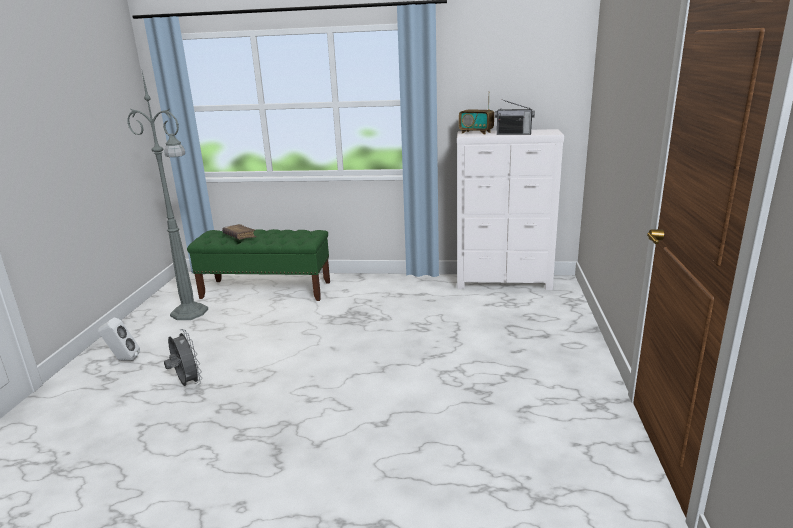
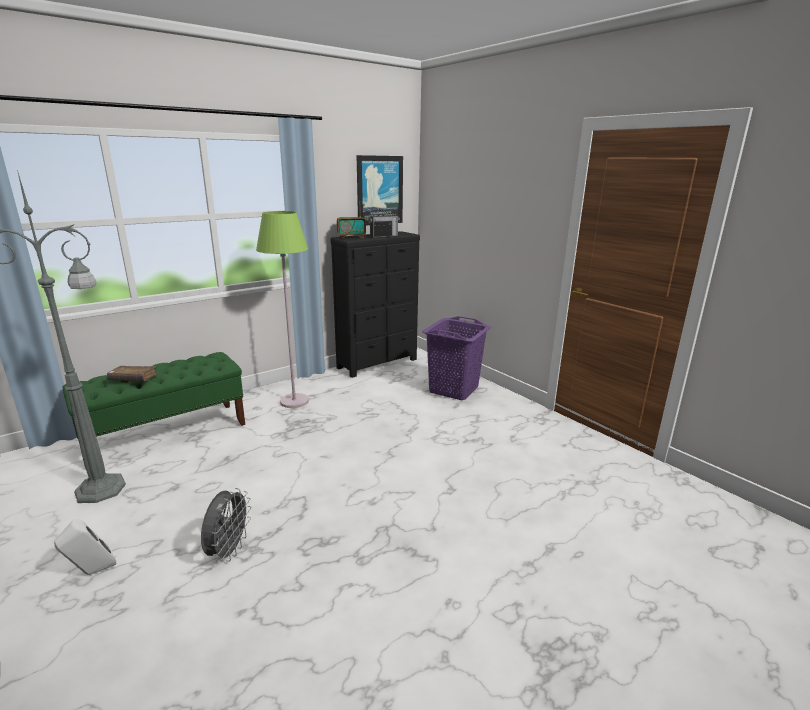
camera: 45 degrees left, 0 degrees up
grey fan [164,329,202,386] -> grey fan turned 90 degrees clockwise [201,488,251,562]
white dresser [457,129,564,290] -> black dresser [331,231,420,378]
none -> green floor lamp [256,211,309,408]
none -> picture [357,155,403,226]
none -> purple laundry basket [422,316,491,400]

